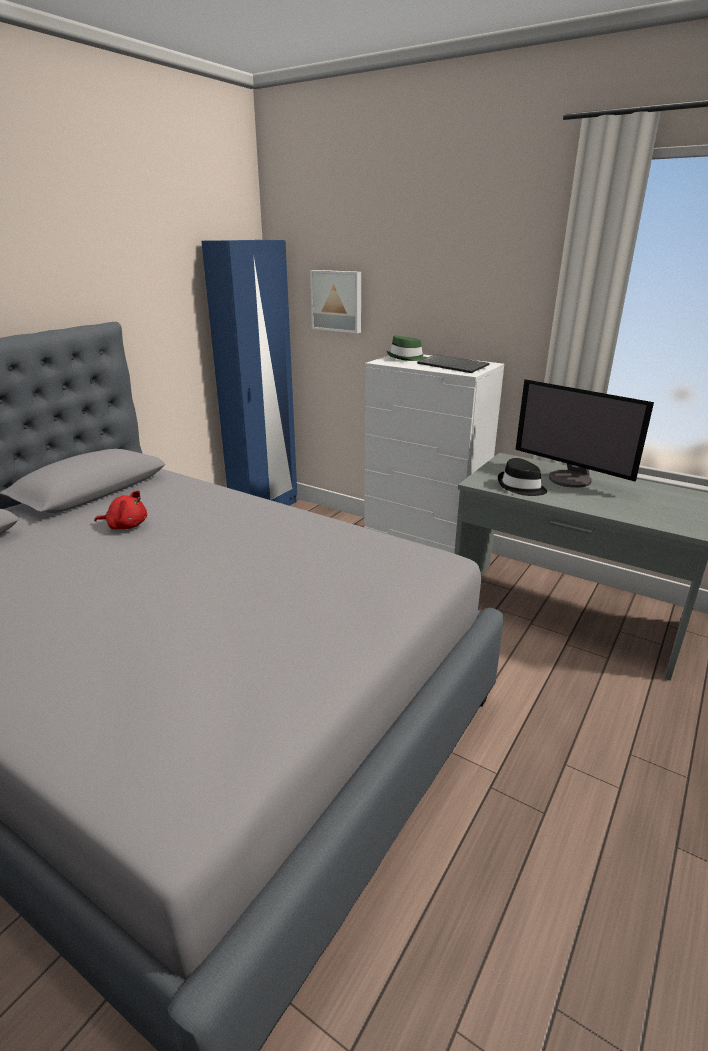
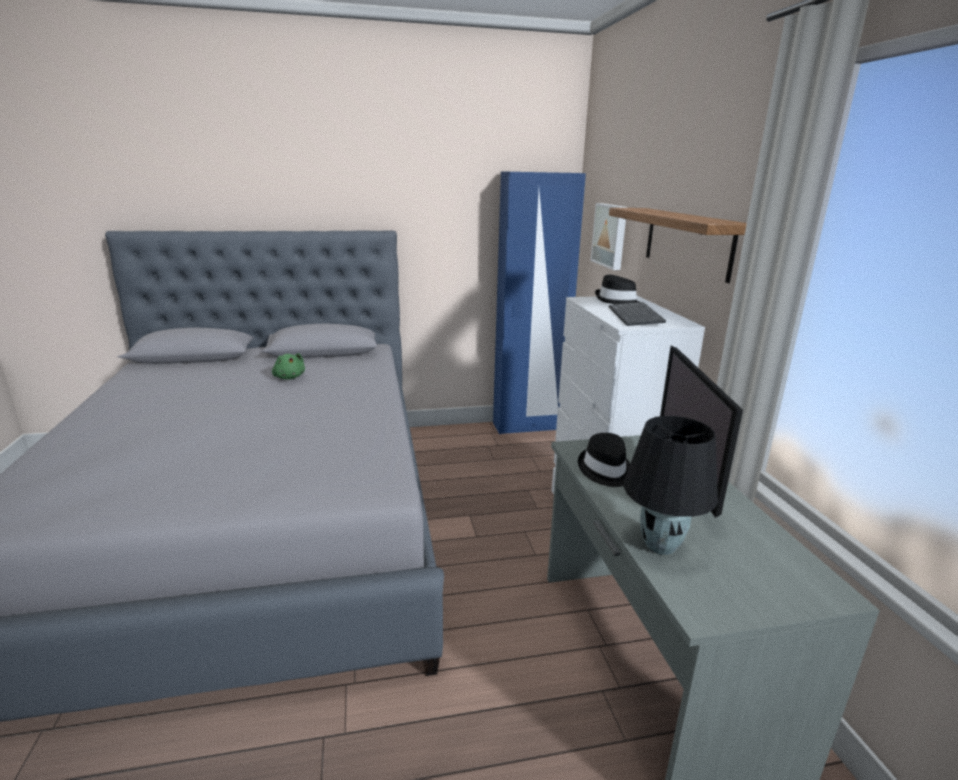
camera: 45 degrees right, 5 degrees down
red plush toy [95,490,147,530] -> green plush toy [272,353,305,379]
green hat [387,335,427,361] -> black hat [595,275,639,304]
none -> shelf [609,208,747,283]
none -> black table lamp [624,416,718,555]

